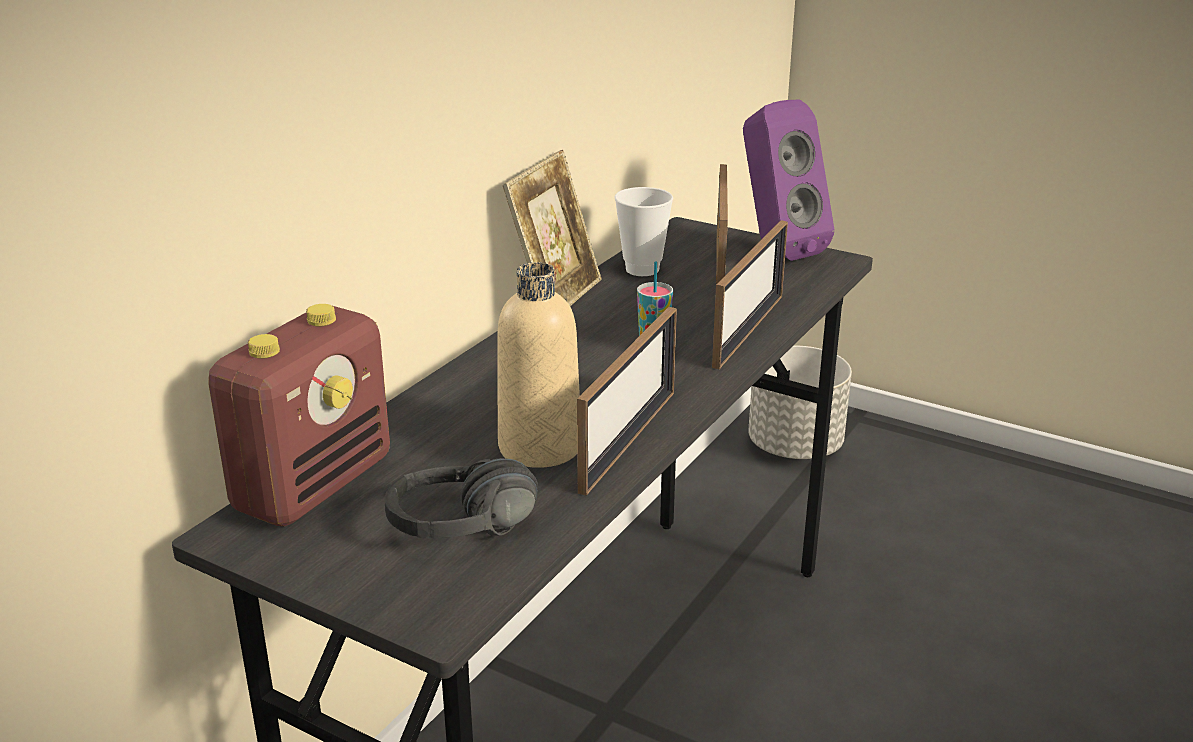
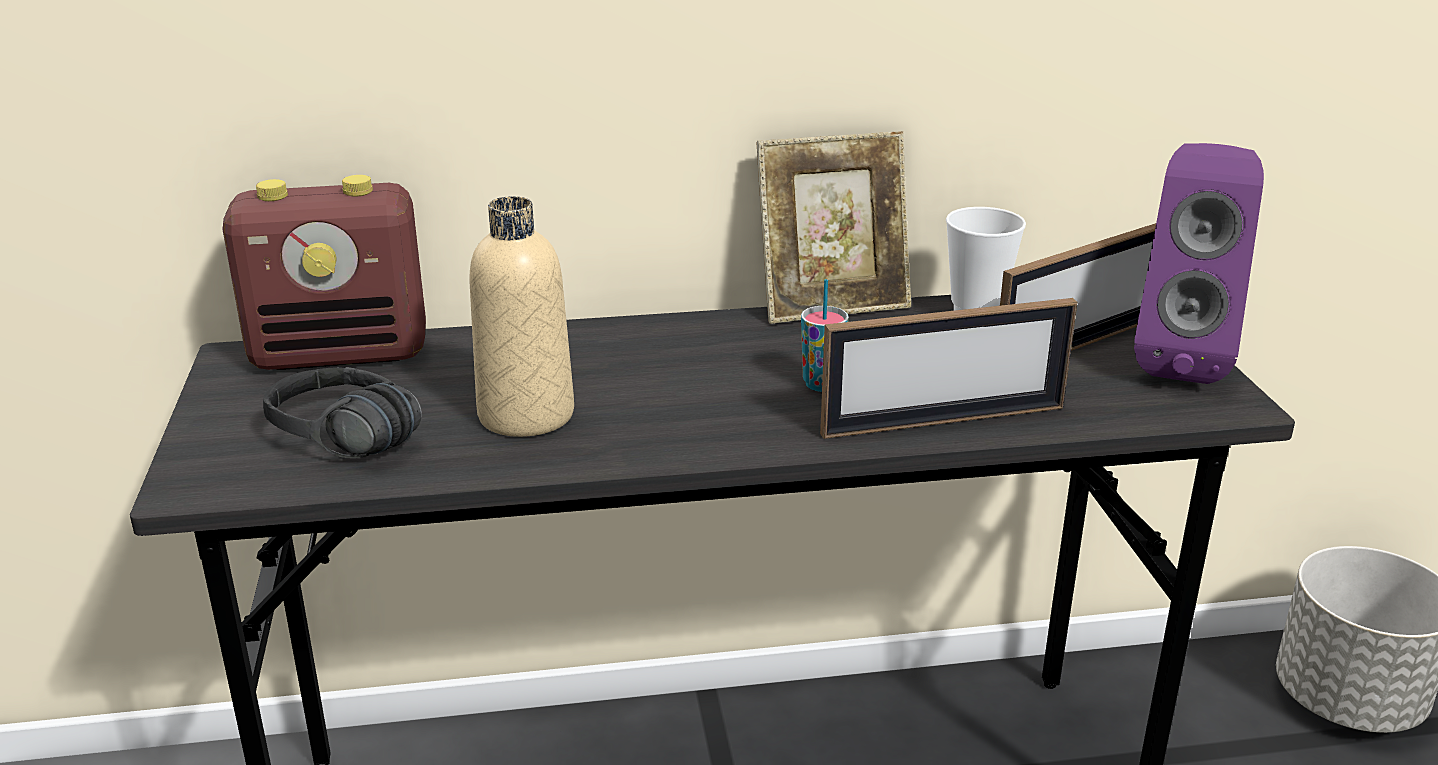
camera: 50 degrees right, 0 degrees up
picture frame [577,307,677,496] -> none

